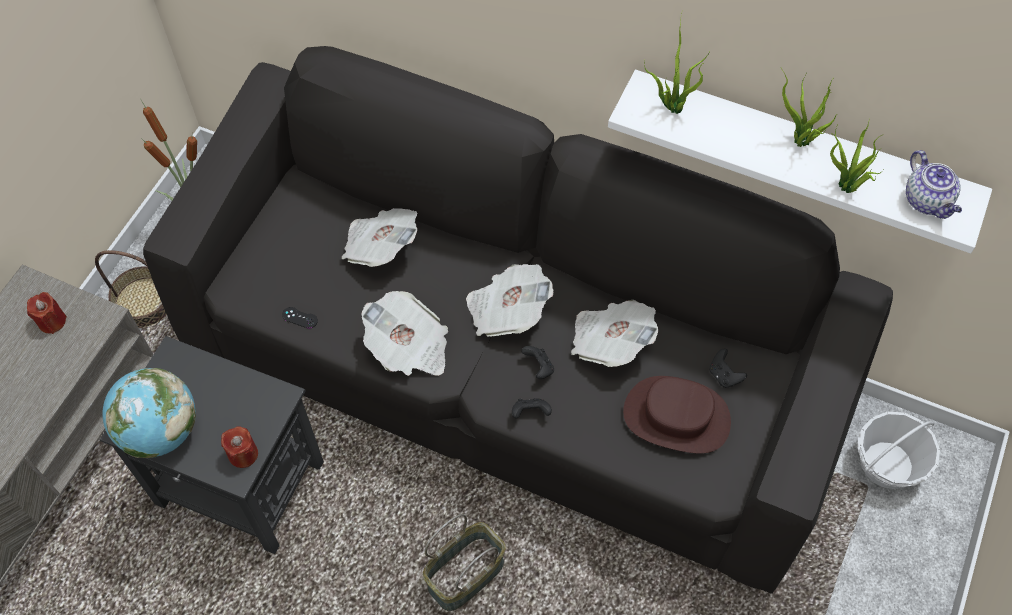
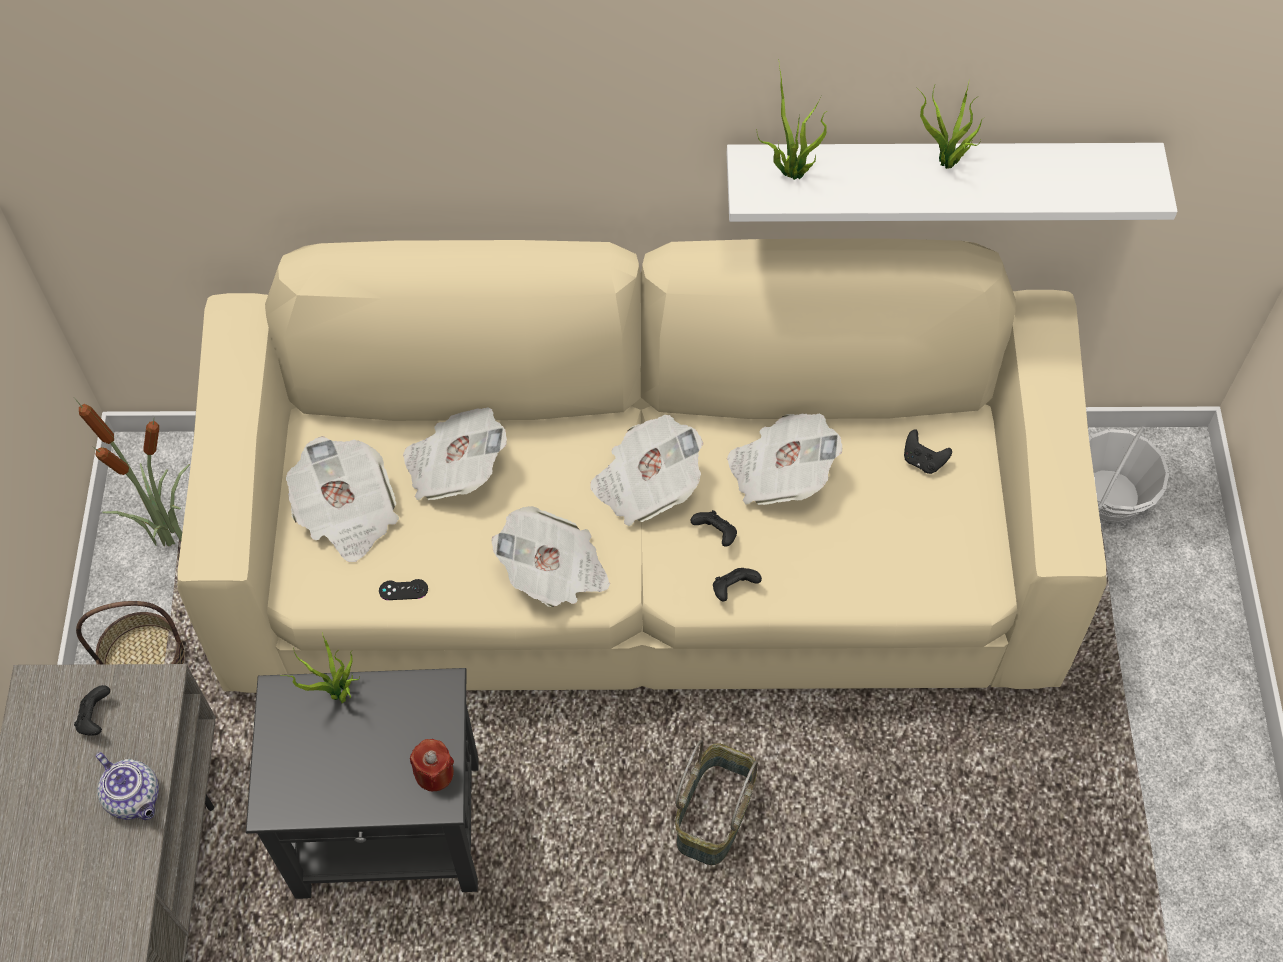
camera: 25 degrees left, 0 degrees up
red candle [27,292,67,334] -> black game controller [74,685,110,736]
globe [103,368,196,458] -> none
black sofa [143,46,893,594] -> beige sofa [178,238,1106,693]
brown hat [623,376,731,454] -> none
potted plant [830,119,884,193] -> potted plant moved to [280,632,360,703]
teapot [906,150,962,219] -> teapot moved to [96,752,159,820]
none -> newspaper [286,436,399,562]

